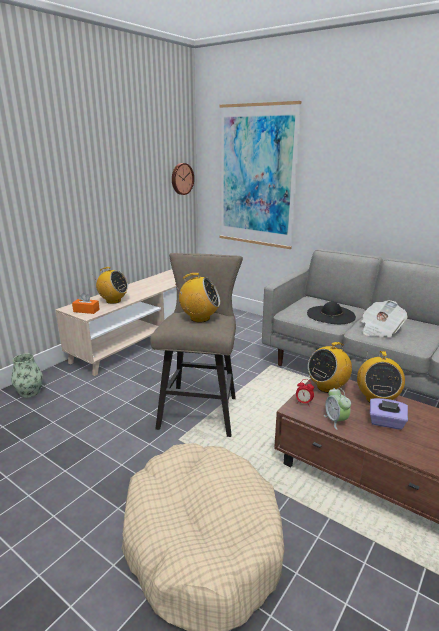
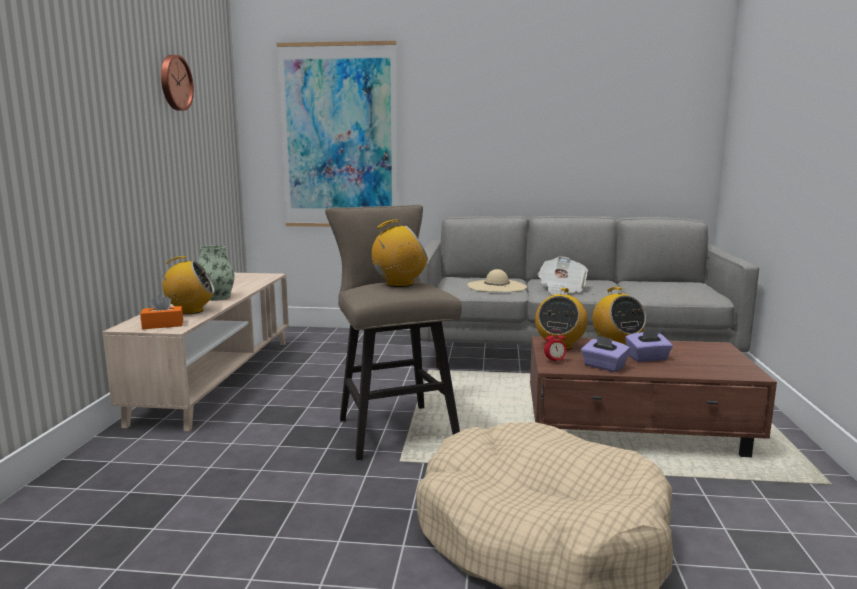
camera: 30 degrees left, 10 degrees down
vase [11,354,43,398] -> vase moved to [198,245,235,301]
wall clock [172,163,194,195] -> wall clock moved to [161,55,194,111]
black hat [307,302,356,324] -> beige hat [467,269,527,292]
alarm clock [324,388,351,430] -> purple tissue box [581,335,630,372]

